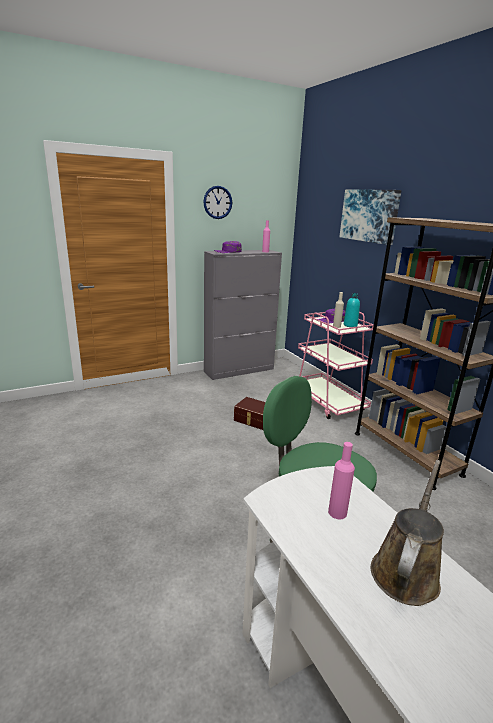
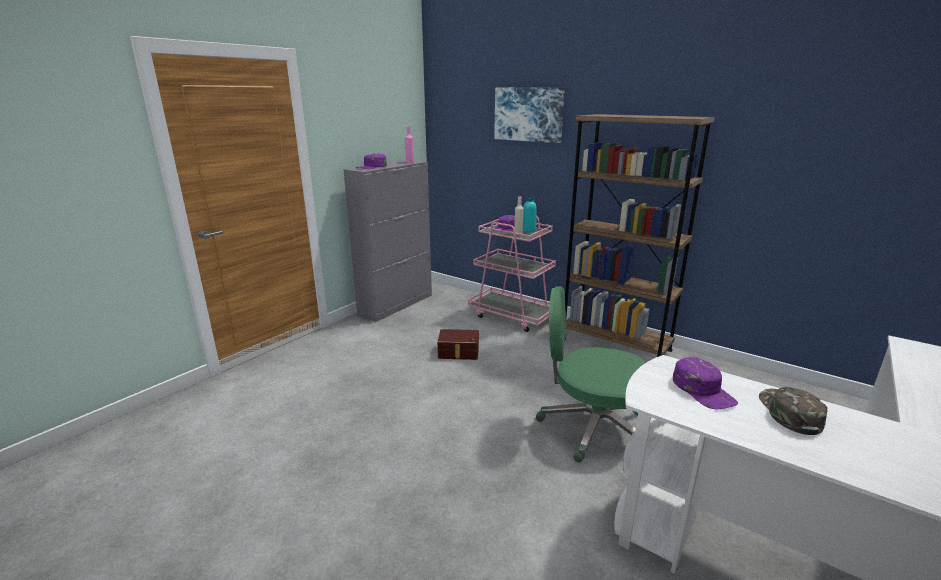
camera: 25 degrees left, 0 degrees up
wall clock [203,186,232,219] -> none
pink bottle [328,442,355,519] -> purple cap [673,357,738,410]
brown watering can [371,460,444,606] -> green cap [759,387,827,435]

